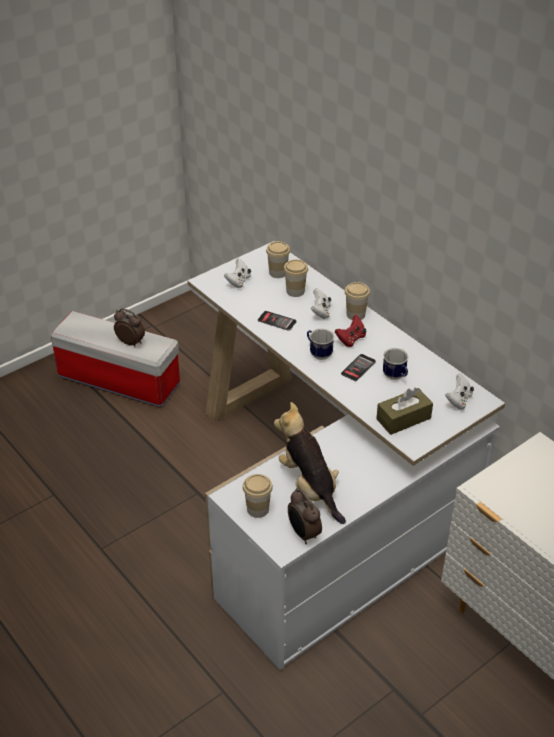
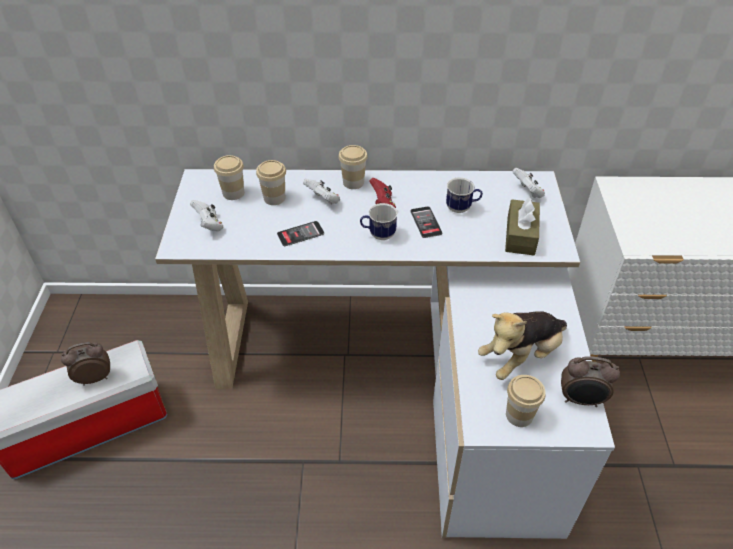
camera: 50 degrees left, 5 degrees up
plush toy [274,402,346,524] -> plush toy turned 45 degrees counterclockwise [478,311,567,380]

